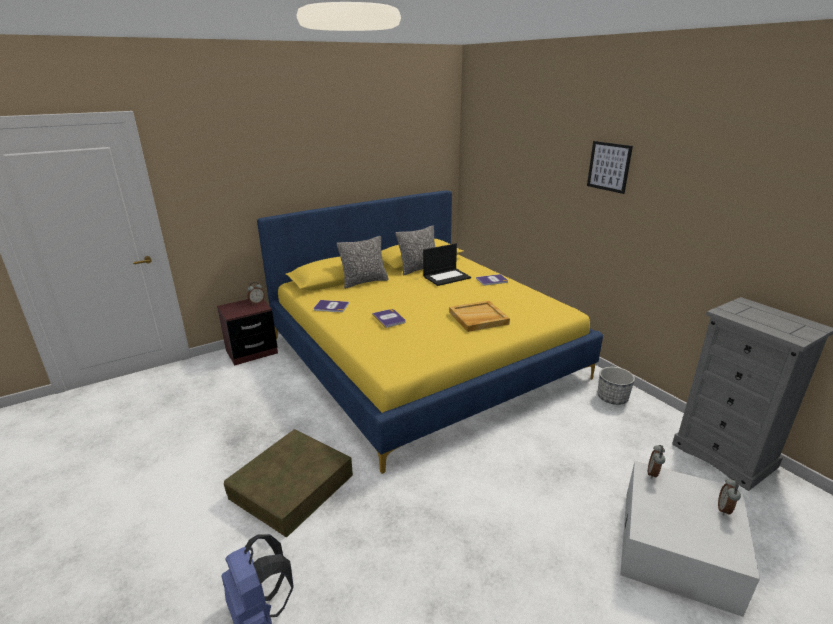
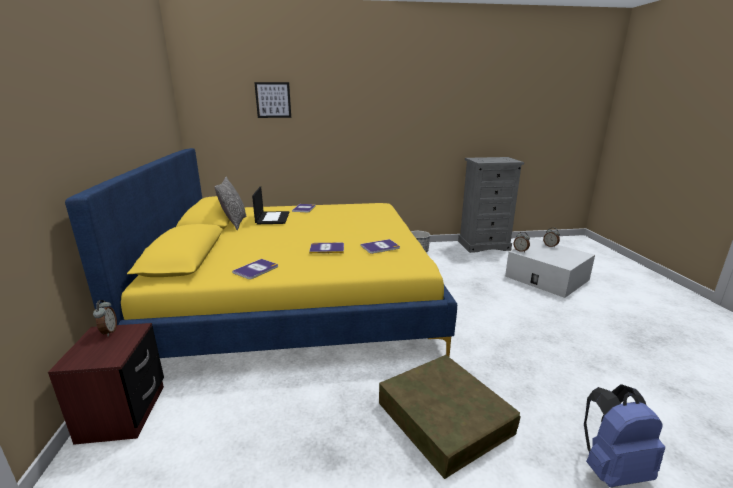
camera: 65 degrees left, 5 degrees down
pillow [337,236,389,289] -> none
beige tray [449,301,510,332] -> none
picture [587,141,633,194] -> picture moved to [254,82,291,118]
none -> book [361,239,400,254]

